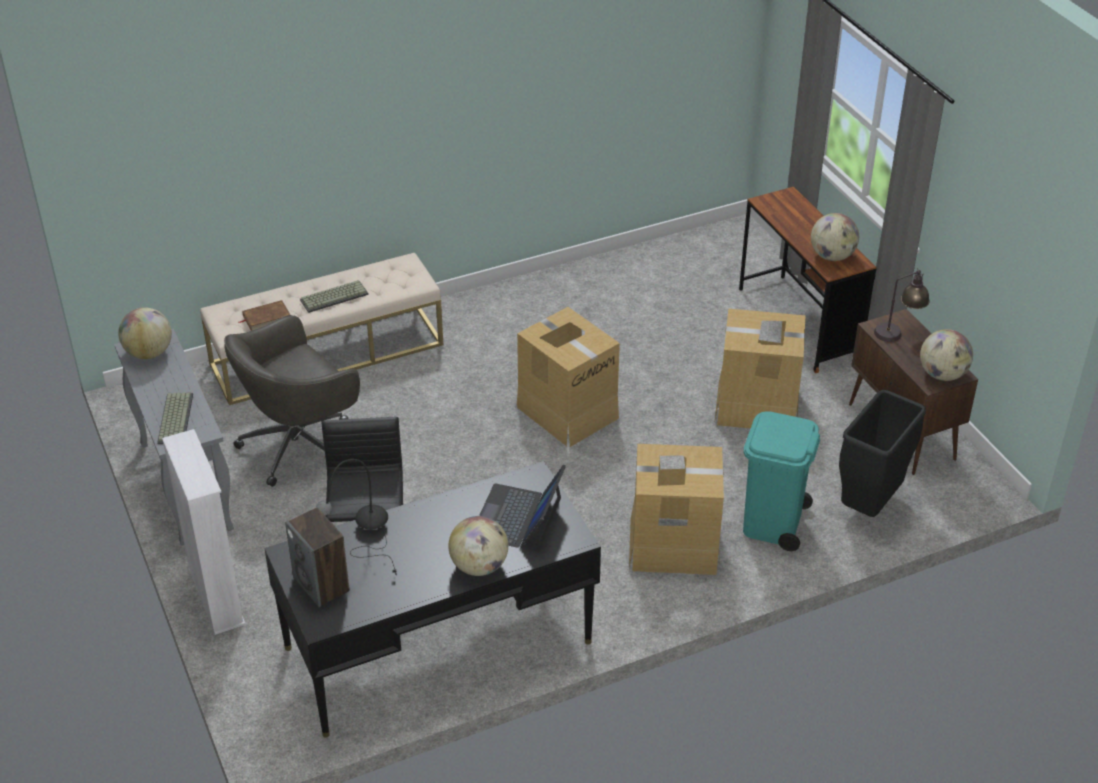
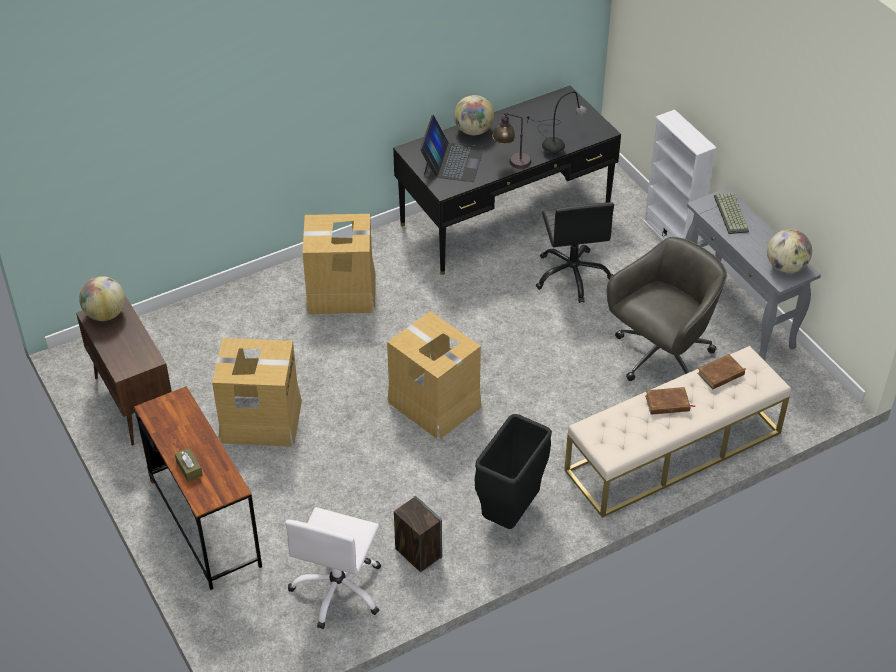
camera: 175 degrees right, 5 degrees up
speaker [285,507,350,607] -> speaker moved to [394,496,442,572]
keyboard [300,280,369,313] -> brown book [645,387,695,415]
turquoise trash can [743,411,820,551] -> none
globe [811,213,859,261] -> none
black trash can [839,390,926,517] -> black trash can moved to [475,414,552,529]
table lamp [874,268,930,342] -> table lamp moved to [492,112,532,169]
none -> brown tissue box [175,448,203,482]
none -> white office chair [285,507,381,629]

